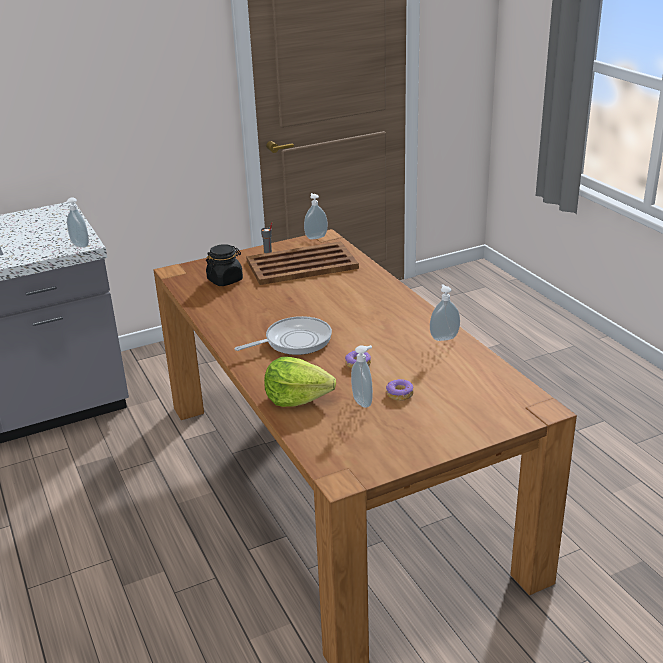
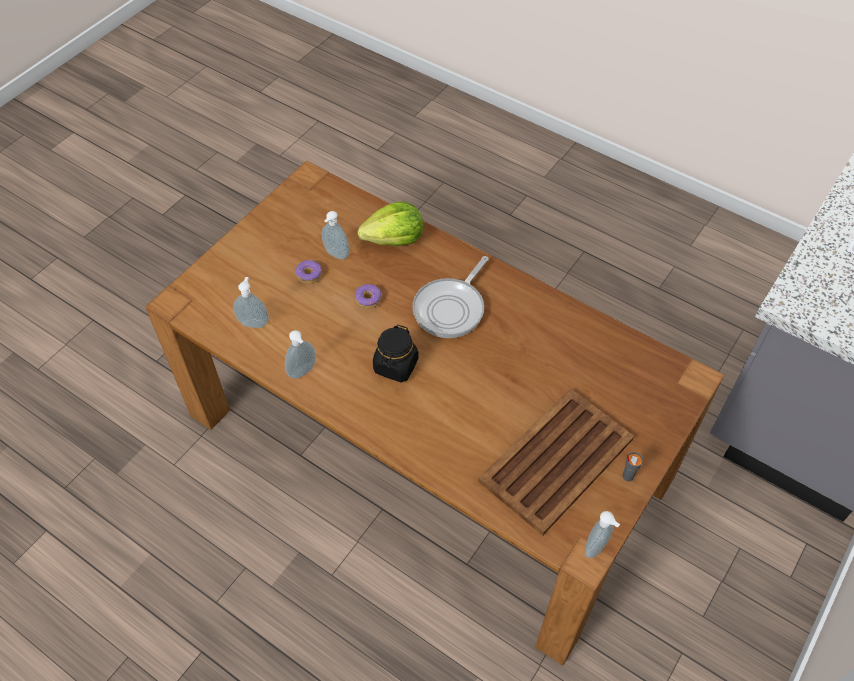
camera: 150 degrees right, 25 degrees up
soap dispenser [64,197,89,248] -> soap dispenser moved to [233,277,269,328]
black jar [206,244,243,286] -> black jar moved to [373,325,419,382]

